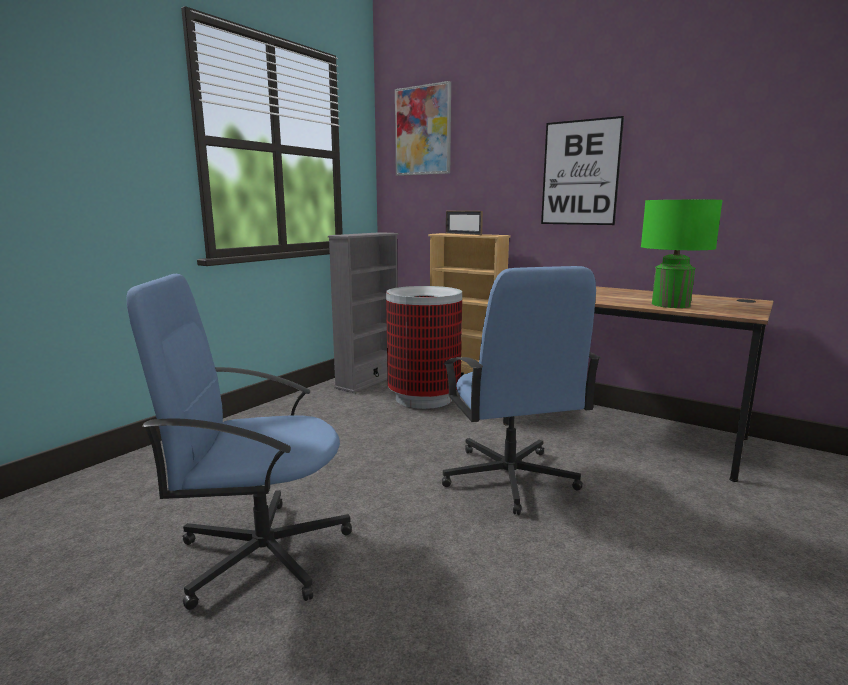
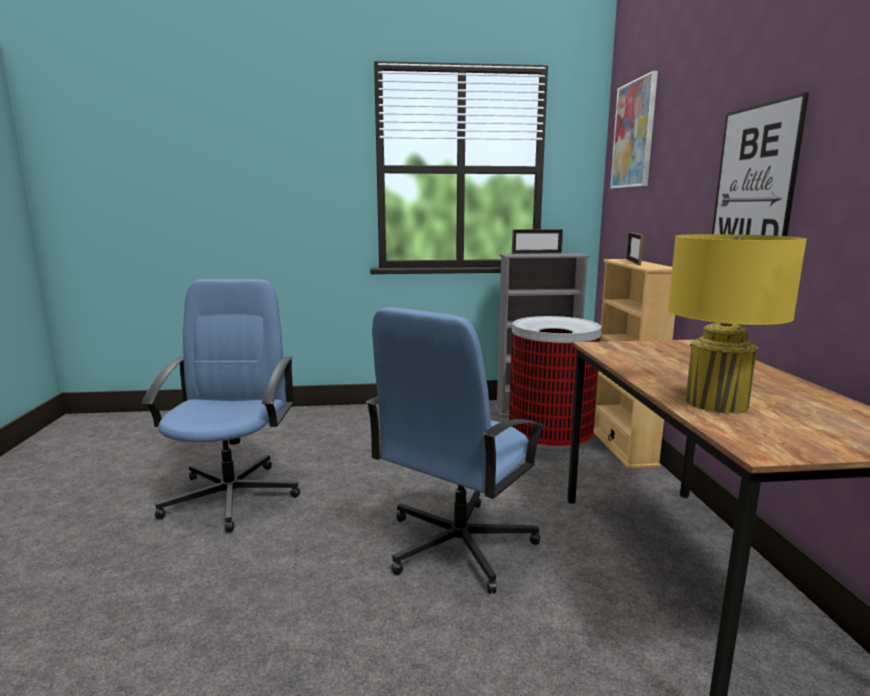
camera: 50 degrees right, 0 degrees up
blue office chair [126,274,352,610] -> blue office chair turned 45 degrees clockwise [141,279,300,533]
green table lamp [641,200,723,308] -> yellow table lamp [668,234,807,414]
none -> picture frame [512,229,563,254]

